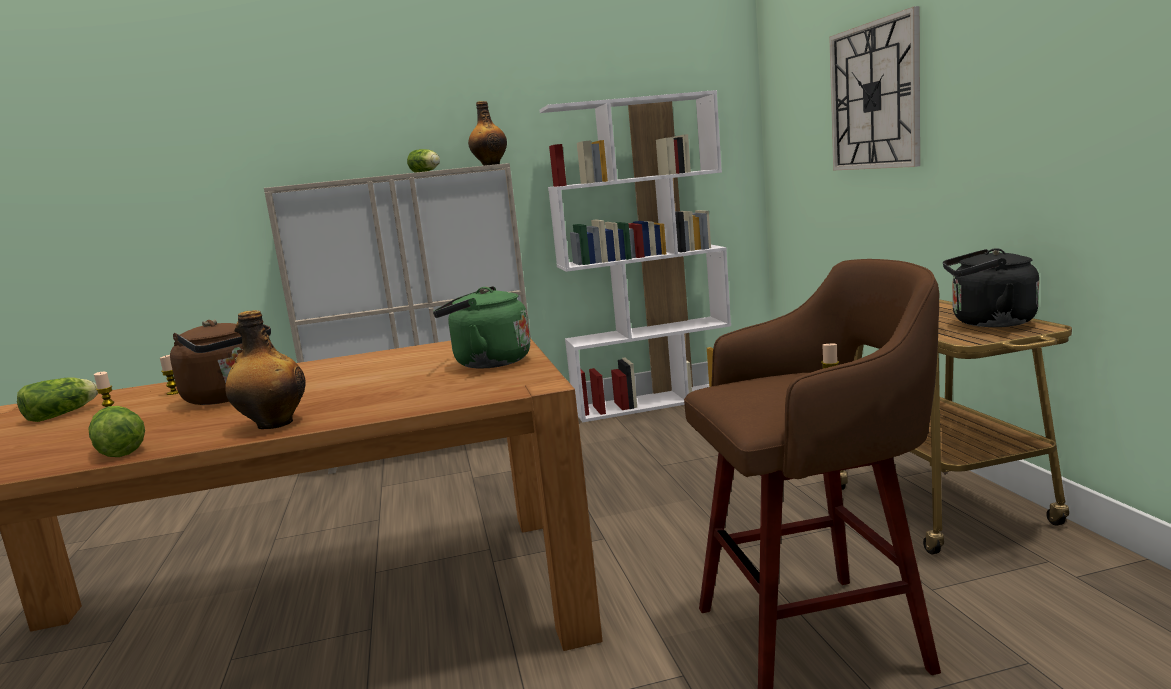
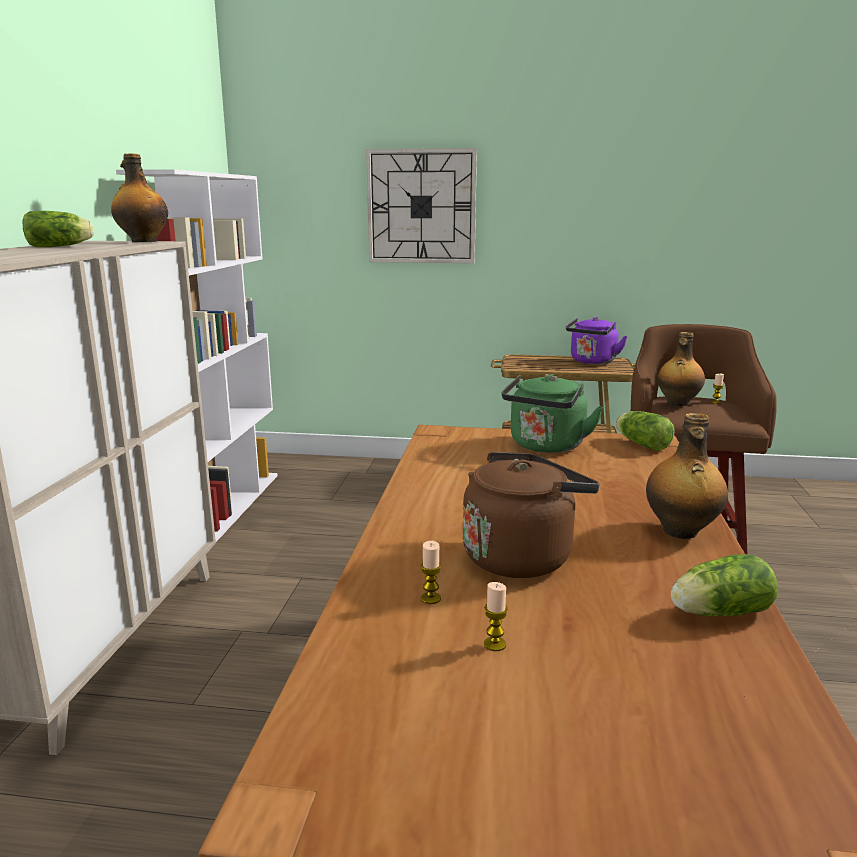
camera: 70 degrees left, 5 degrees up
lettuce [17,377,98,422] -> lettuce moved to [616,411,675,451]
black kettle [943,248,1039,327] -> purple kettle [566,317,628,364]
none -> bottle [657,332,705,406]

